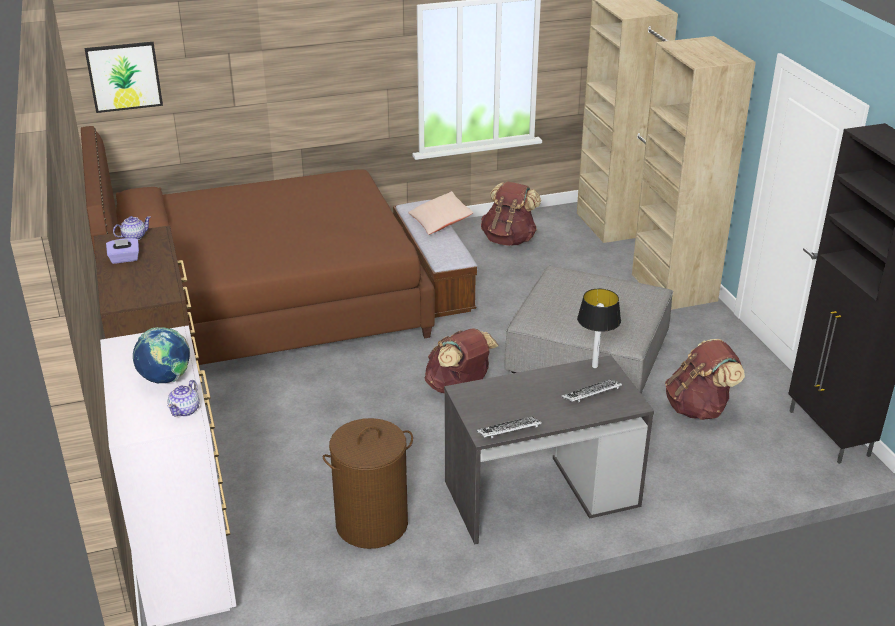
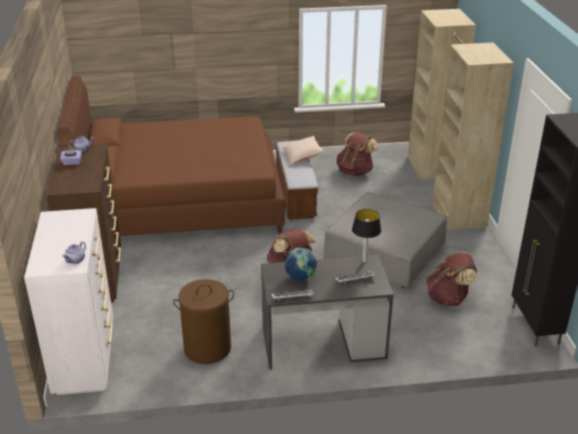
camera: 10 degrees right, 0 degrees up
picture [85,42,163,113] -> none
globe [133,327,190,383] -> globe moved to [285,248,317,281]

